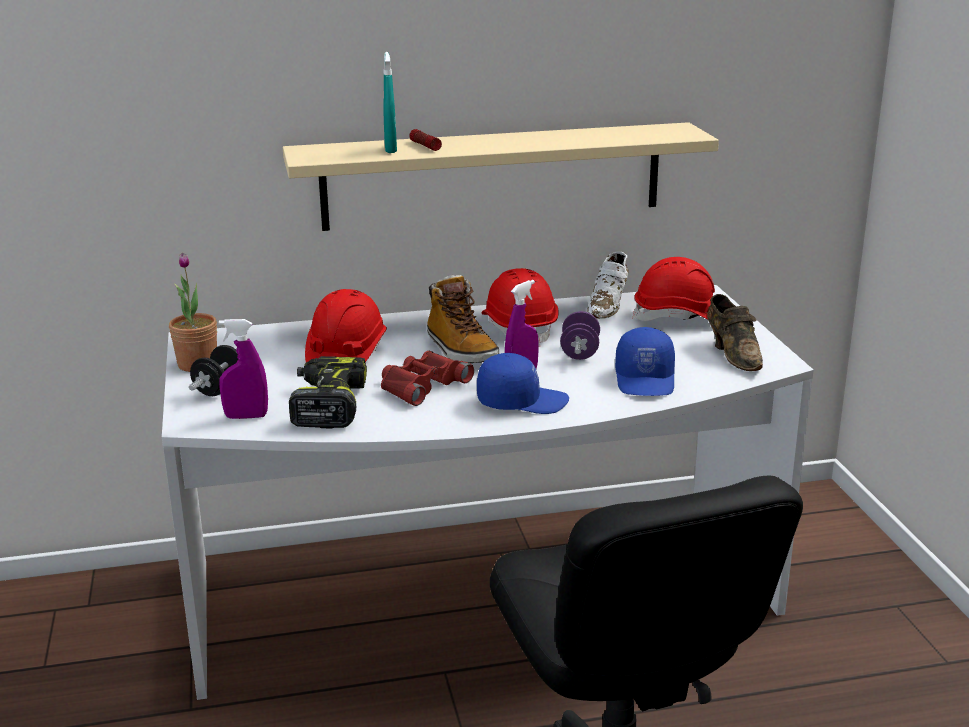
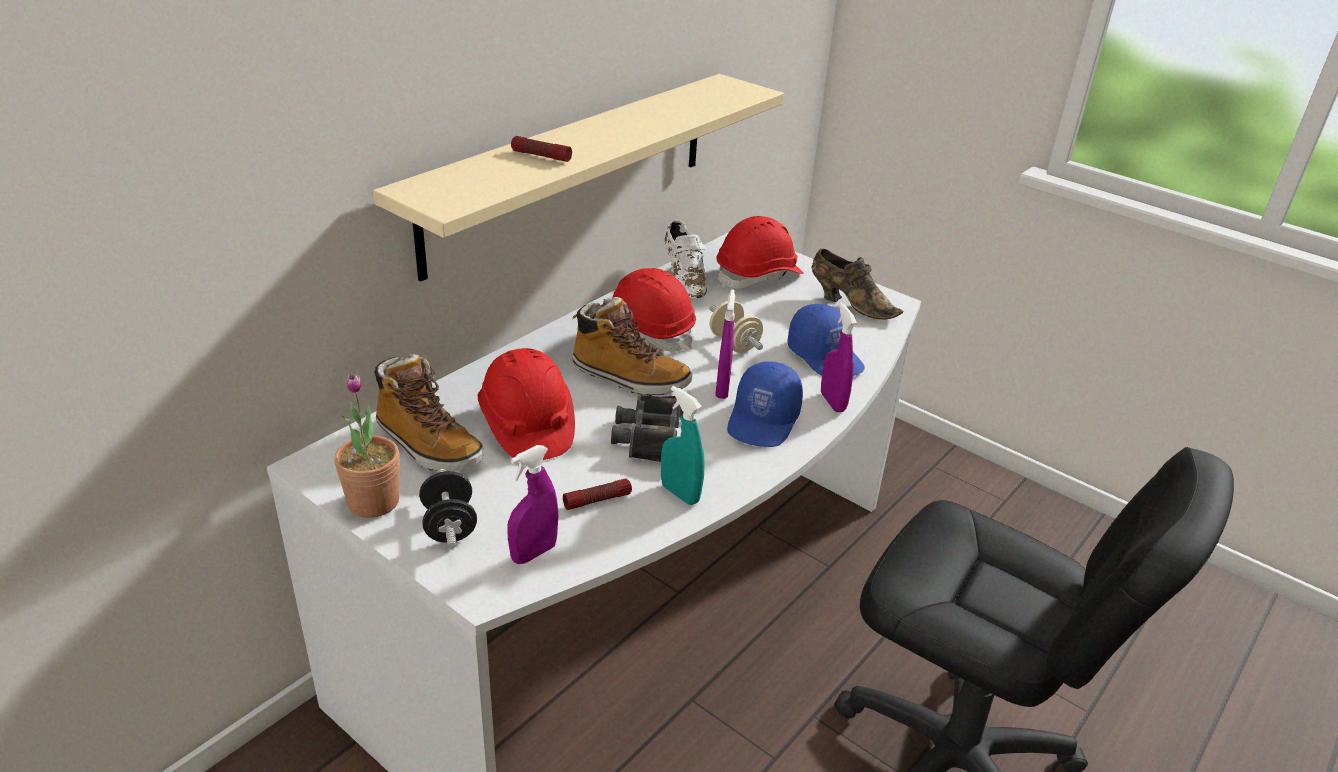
camera: 40 degrees left, 10 degrees up
power drill [289,356,367,429] -> flashlight [563,478,632,510]
red binoculars [381,351,474,406] -> black binoculars [611,394,683,462]
turquoise spray bottle [383,52,397,153] -> turquoise spray bottle moved to [661,386,705,505]
blue cap [477,353,569,414] -> blue cap turned 150 degrees clockwise [727,361,803,447]
purple dumbbell [560,311,600,360] -> beige dumbbell [710,301,763,353]
none -> boot [374,354,484,471]
none -> purple spray bottle [821,302,857,412]

